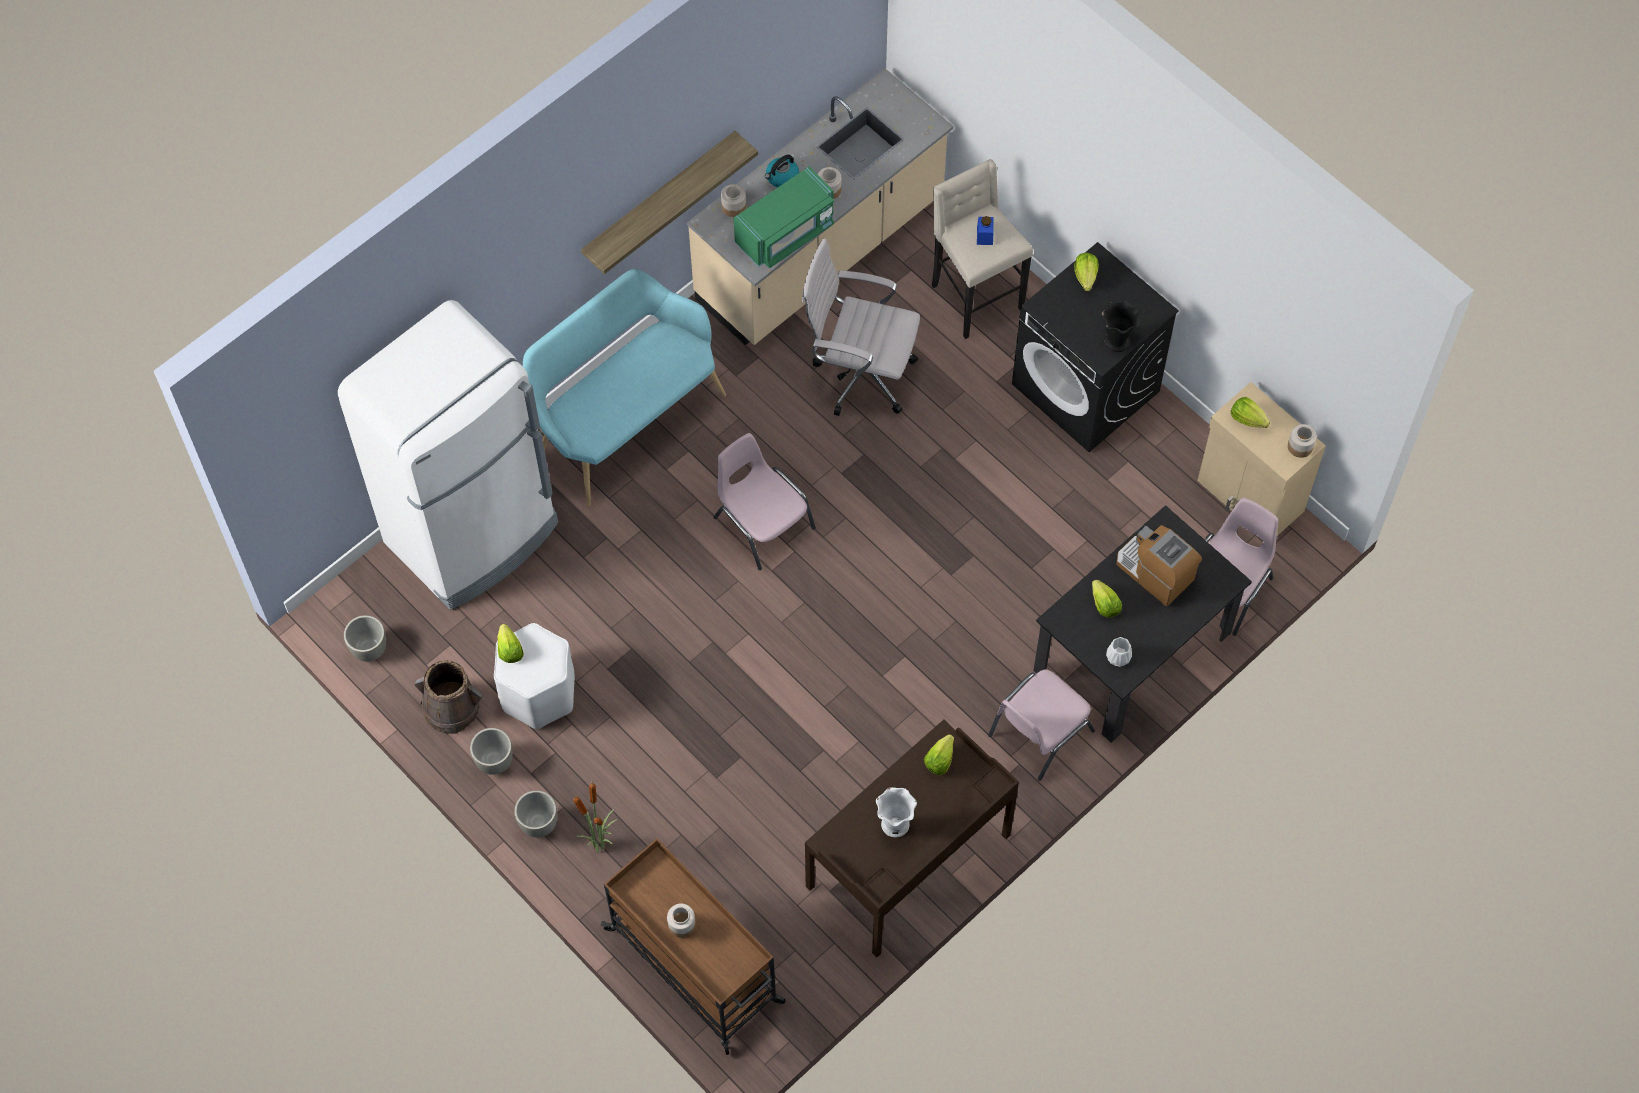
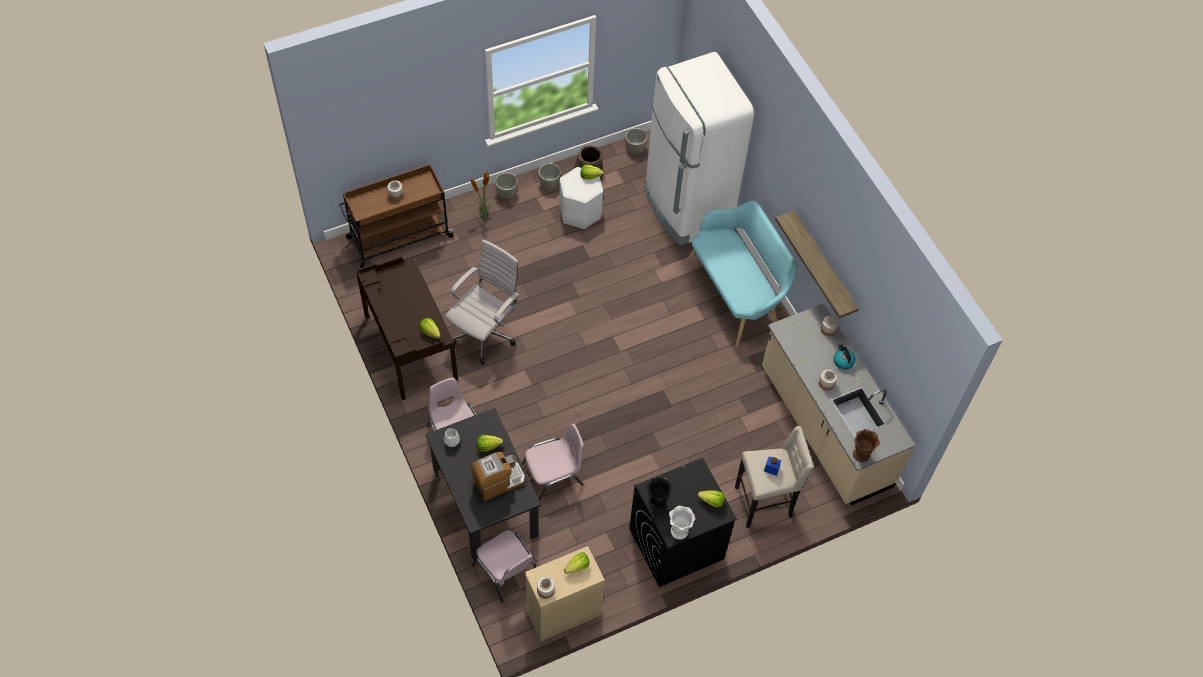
camera: 105 degrees right, 5 degrees down
pink chair [713,433,816,570] -> pink chair moved to [522,423,584,501]
green microwave [734,166,834,268] -> none
white office chair [802,239,920,416] -> white office chair moved to [445,239,520,365]
white vase [876,787,917,838] -> white vase moved to [669,506,696,540]
none -> brown vase [853,429,880,462]

